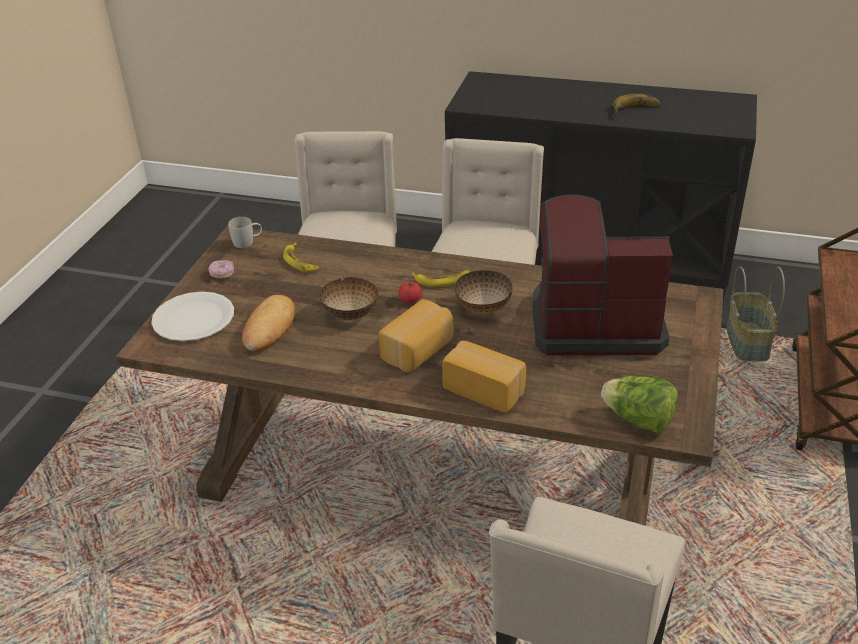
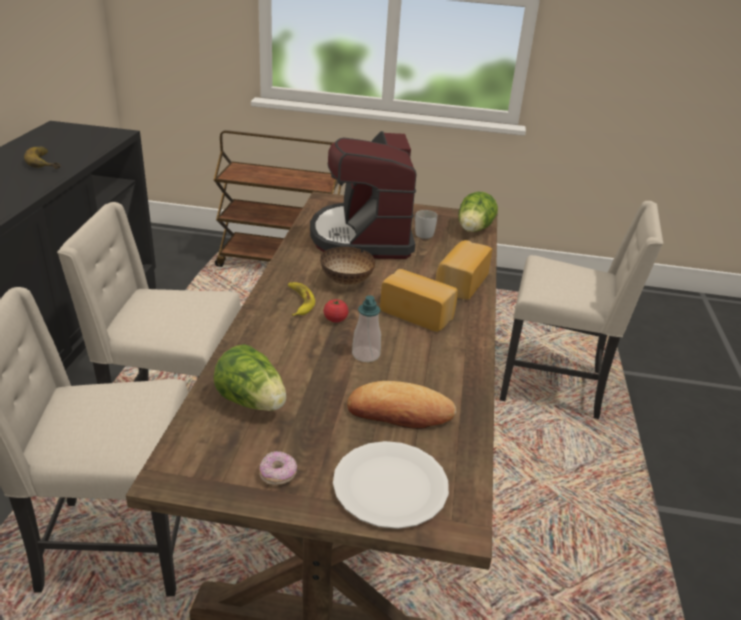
camera: 100 degrees left, 5 degrees down
white mug [228,217,262,248] -> white mug moved to [415,210,437,239]
banana [283,243,319,272] -> lettuce [213,344,286,411]
bowl [319,277,378,321] -> soap dispenser [352,295,381,362]
basket [726,266,785,361] -> none

